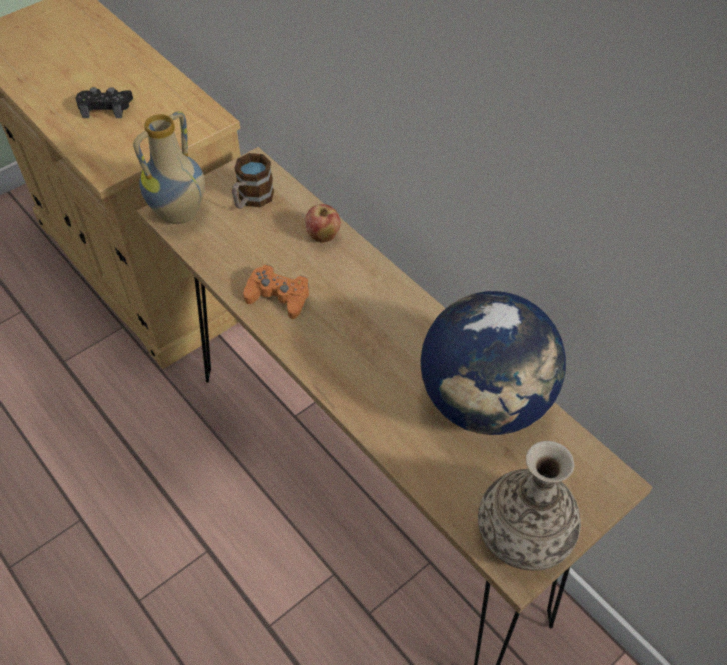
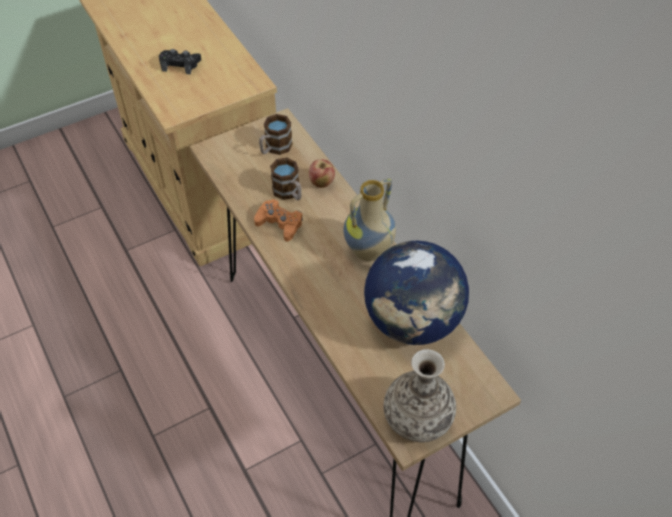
camera: 10 degrees right, 0 degrees up
vase [133,111,205,224] -> vase moved to [344,178,396,261]
none -> mug [270,158,302,200]

